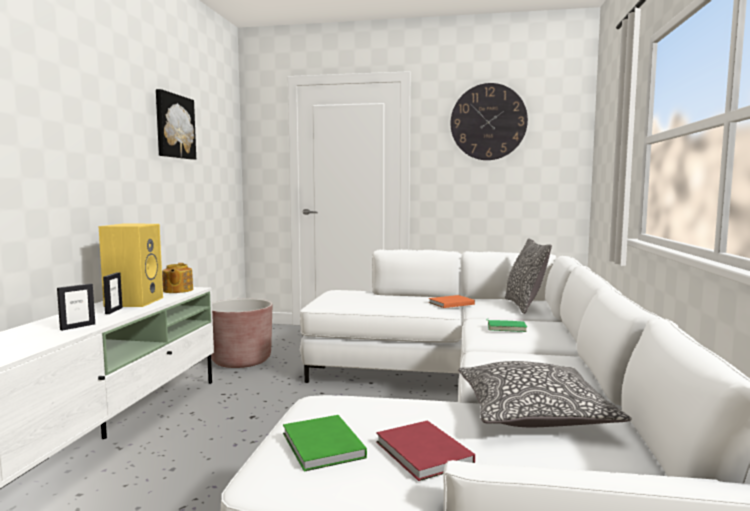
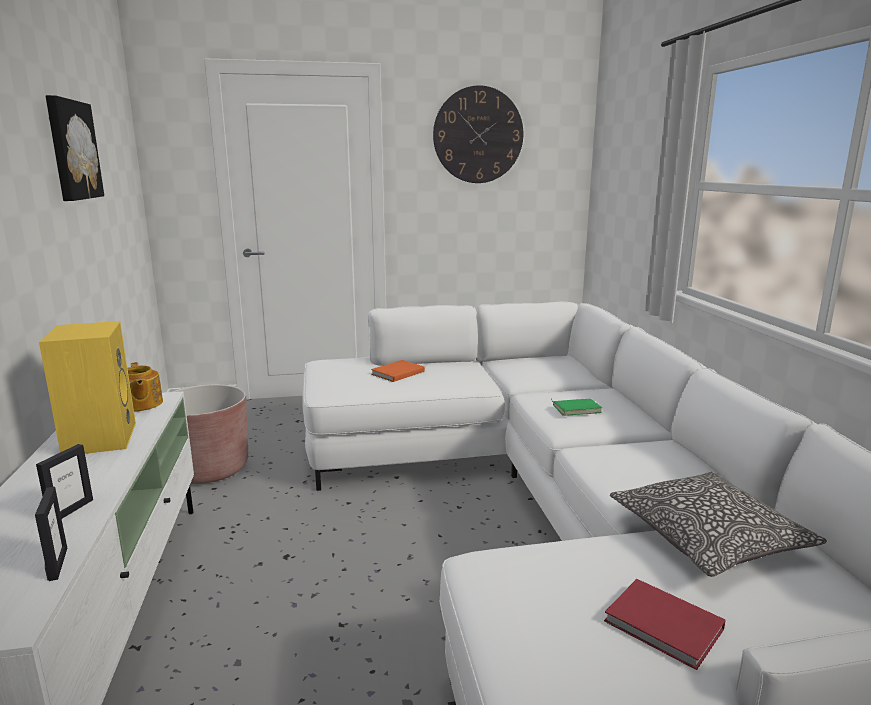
camera: 20 degrees left, 10 degrees up
picture frame [103,272,123,314] -> picture frame moved to [35,487,67,581]
green book [283,415,367,472] -> none
orange book [429,295,475,308] -> orange book moved to [371,360,425,382]
pillow [505,238,552,314] -> none

